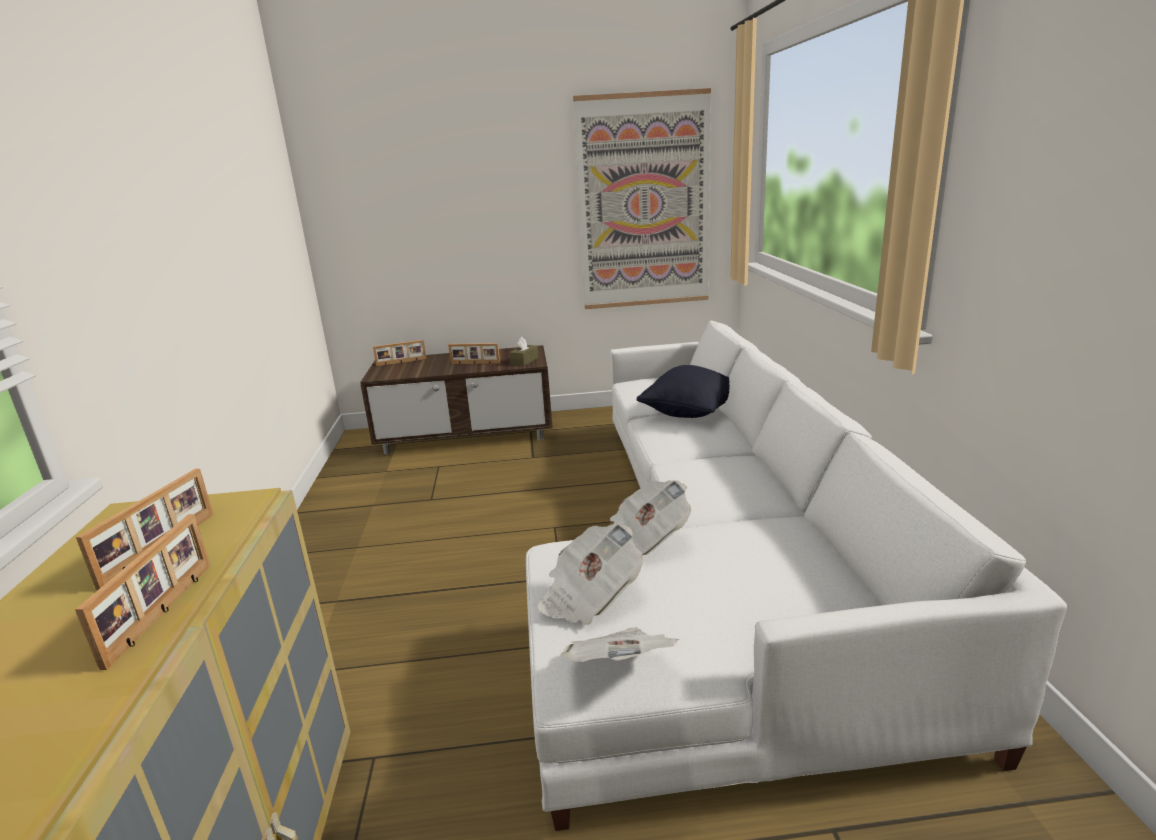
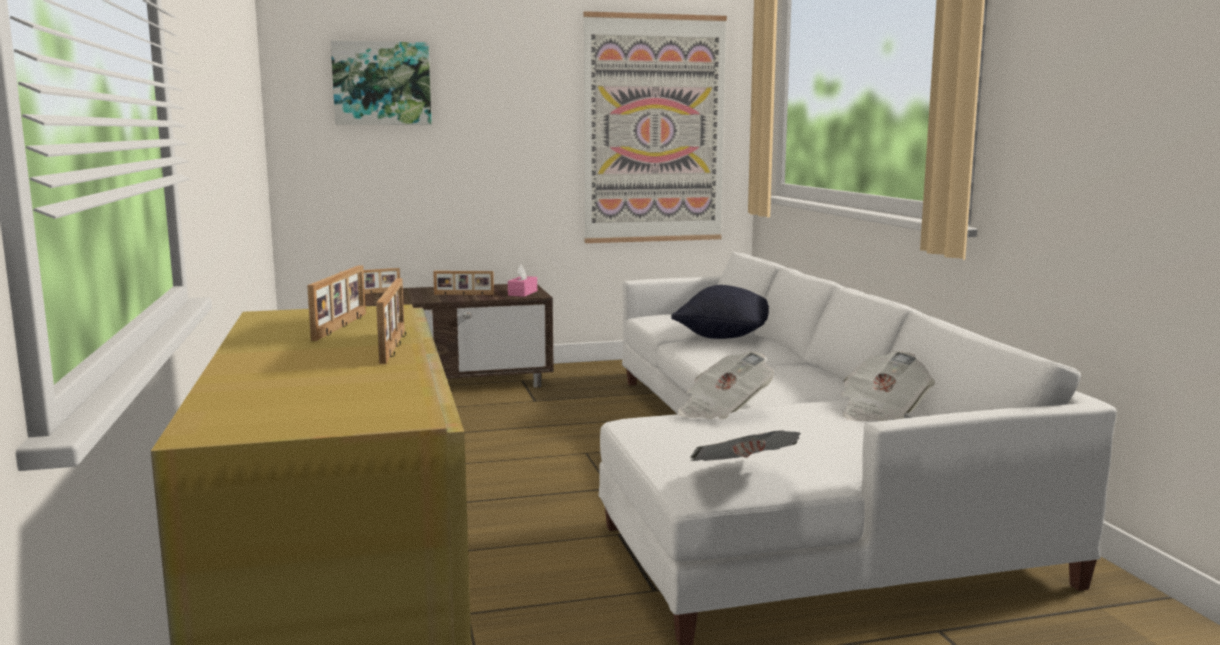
camera: 10 degrees left, 10 degrees down
brown tissue box [510,337,539,366] -> pink tissue box [508,265,537,297]
newspaper [538,524,643,625] -> newspaper moved to [841,351,935,421]
none -> picture [331,40,432,125]

